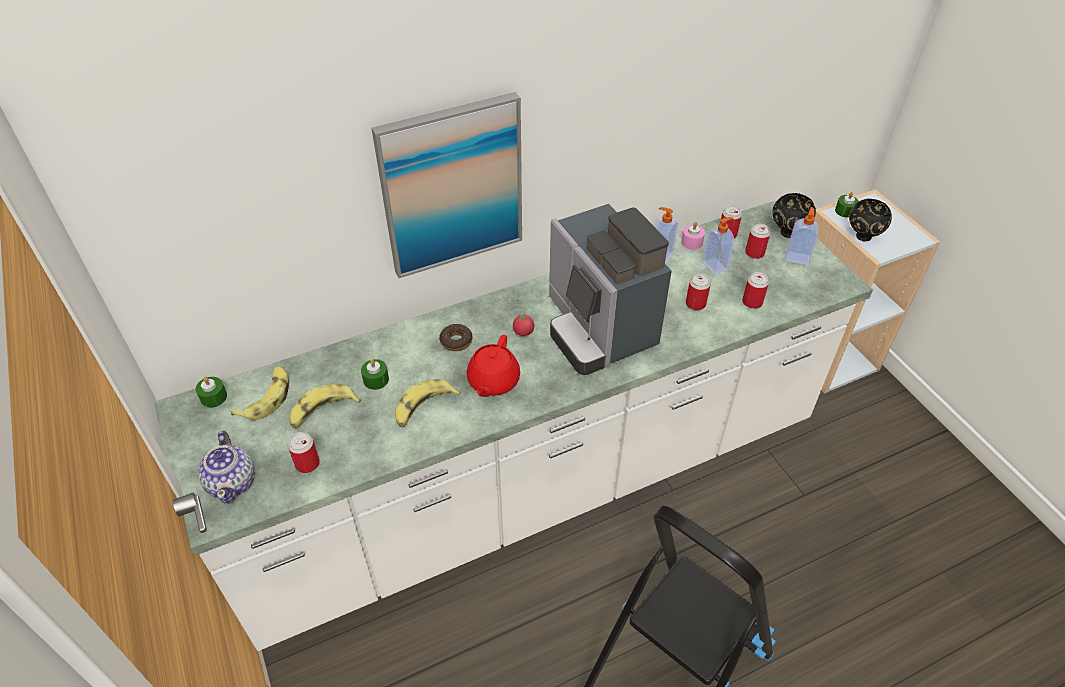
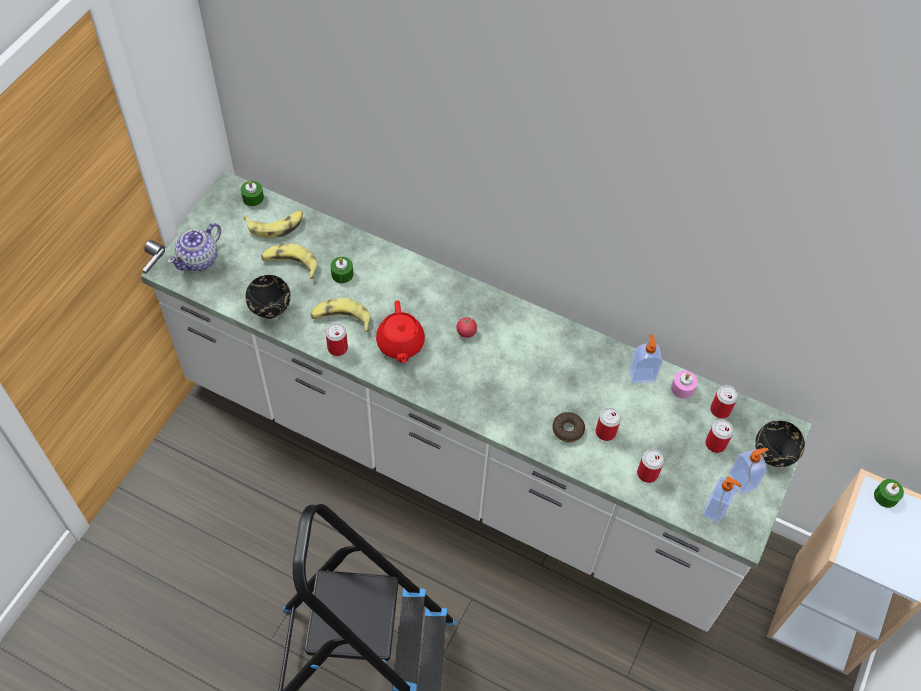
camera: 50 degrees right, 10 degrees up
can [288,432,320,473] -> can moved to [325,323,348,356]
picture [372,92,522,278] -> none
donut [439,324,472,351] -> donut moved to [552,412,585,442]
red teapot [466,335,520,397] -> red teapot turned 75 degrees counterclockwise [376,301,425,363]
coffee machine [549,204,672,375] -> none
soap dispenser [702,217,735,275] -> soap dispenser moved to [703,476,741,523]
black bowl [849,199,892,242] -> black bowl moved to [245,275,291,319]

